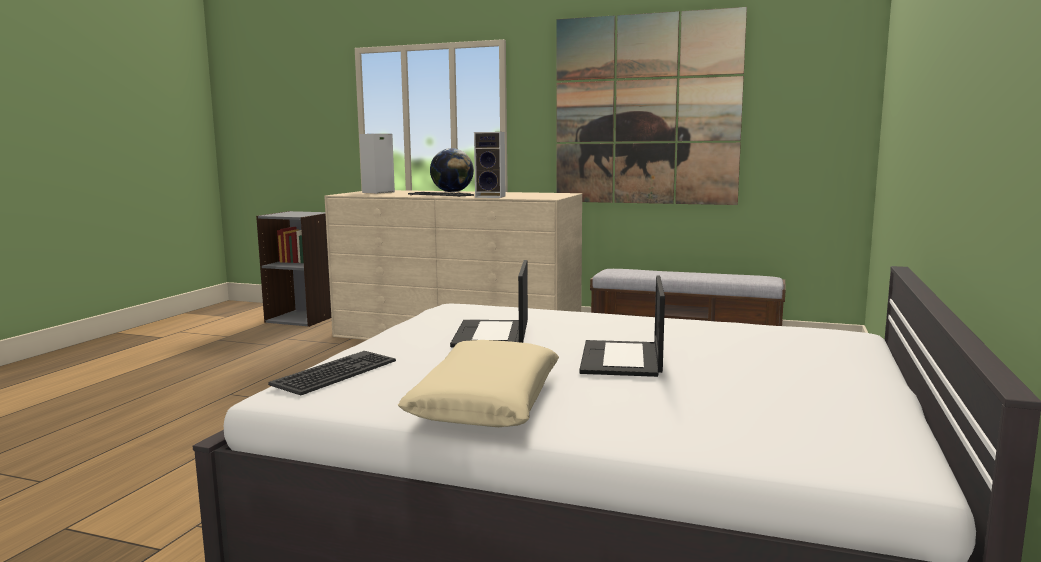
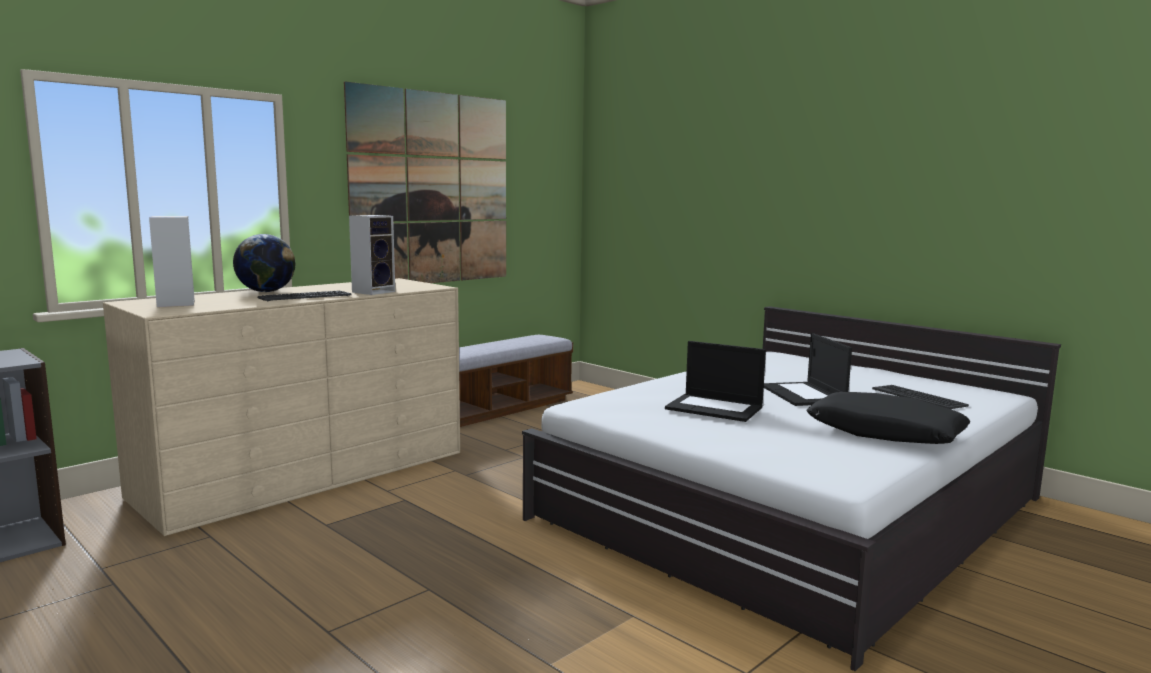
camera: 65 degrees left, 0 degrees up
keyboard [268,351,396,395] -> keyboard moved to [872,385,969,409]
beige pillow [398,340,559,427] -> black pillow [807,392,971,444]
laptop [579,275,665,377] -> laptop turned 45 degrees clockwise [764,333,852,406]

